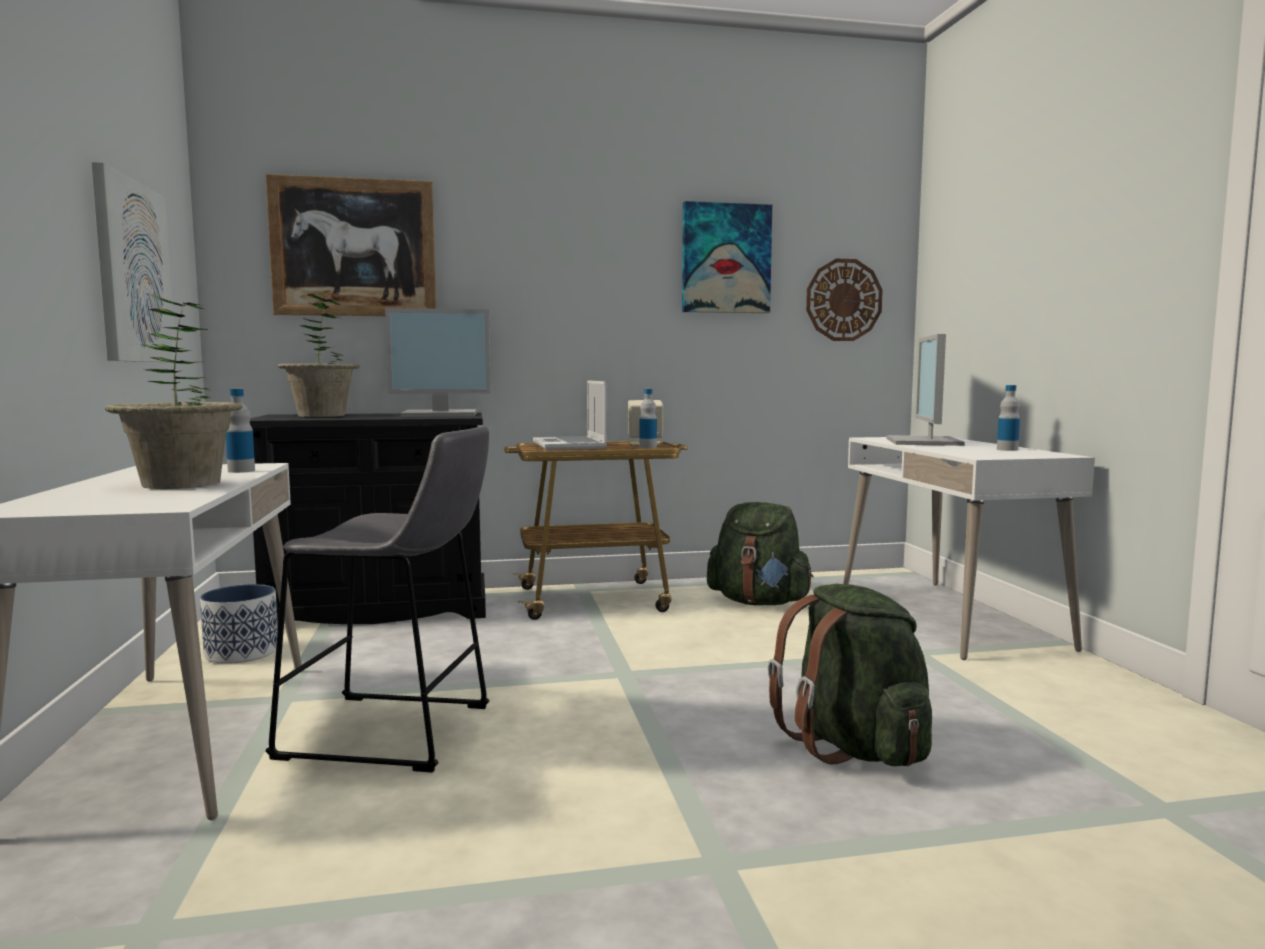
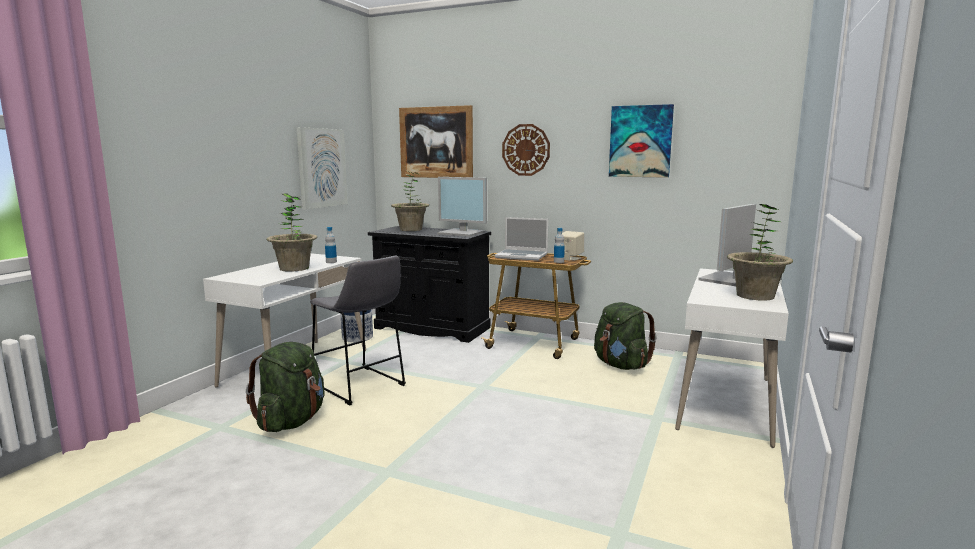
camera: 35 degrees right, 5 degrees up
laptop [533,380,607,450] -> laptop turned 90 degrees counterclockwise [495,217,548,261]
green backpack [768,584,932,766] -> green backpack moved to [246,342,325,432]
wall clock [806,259,883,341] -> wall clock moved to [502,124,550,176]
bottle [997,385,1020,451] -> potted plant [727,204,793,301]

